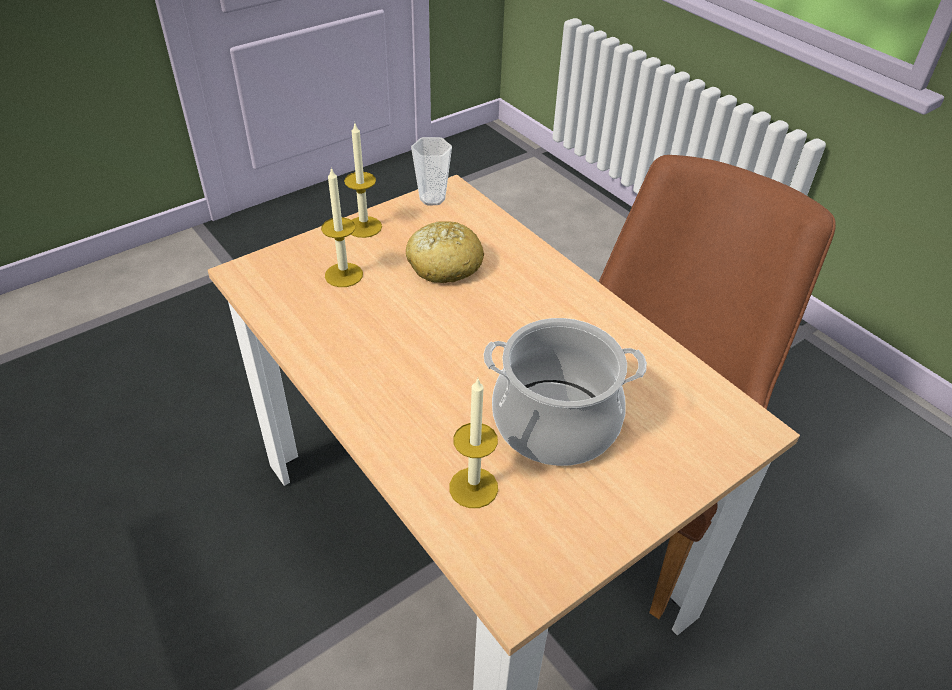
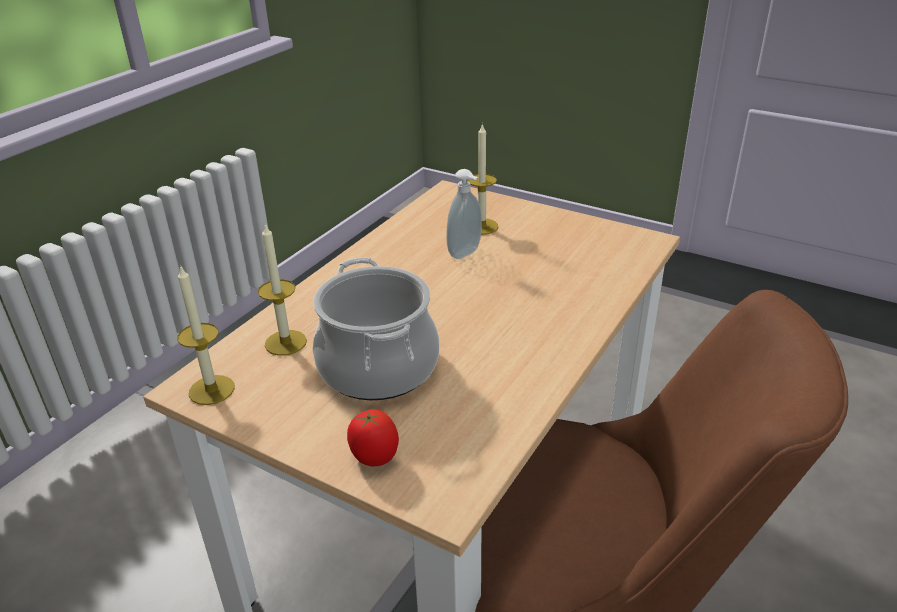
camera: 70 degrees right, 10 degrees down
candle [344,124,382,238] -> candle moved to [177,265,235,405]
bread [406,221,484,283] -> none
cup [411,137,452,205] -> none
none -> tomato [347,409,399,466]
none -> soap dispenser [446,169,482,259]

